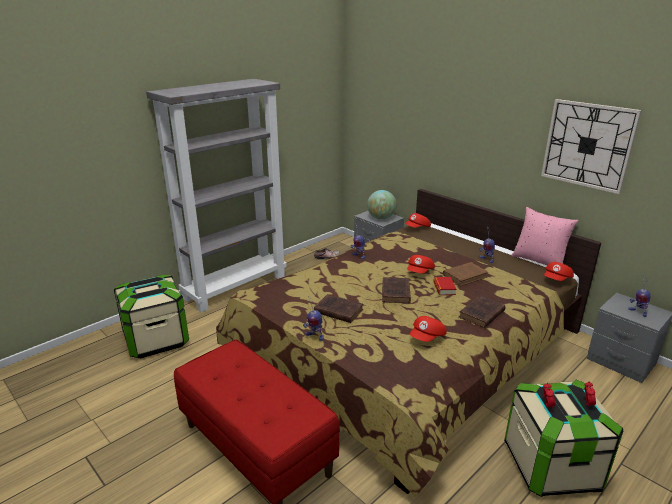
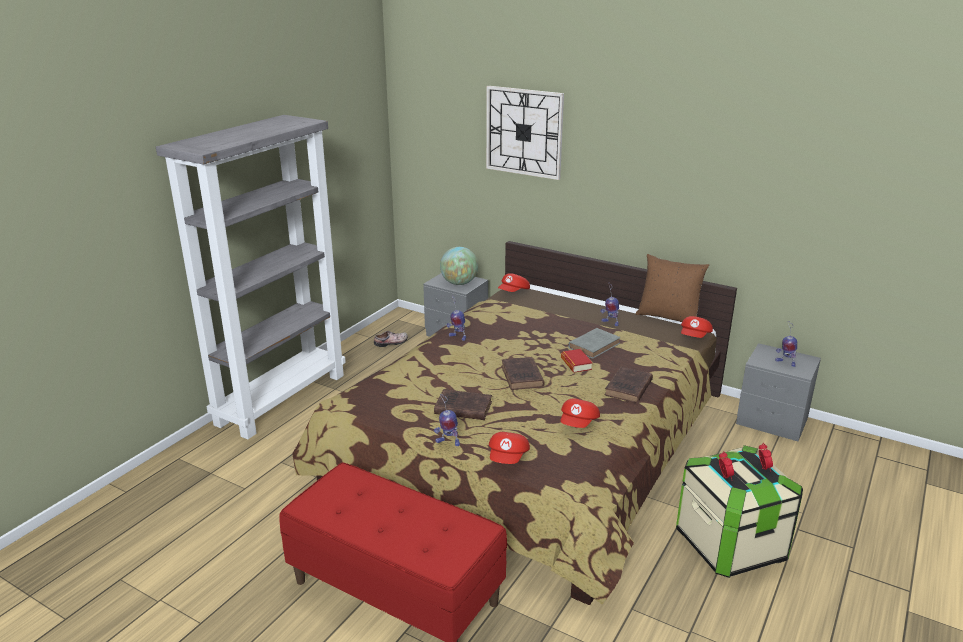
camera: 15 degrees left, 0 degrees up
storage box [114,275,189,358] -> none
red cap [407,255,435,273] -> red cap moved to [489,432,530,464]
brown book [443,262,488,286] -> grey book [568,328,621,359]
pink pillow [511,207,579,265] -> brown pillow [636,254,709,322]
wall clock [541,99,642,194] -> wall clock moved to [486,86,564,180]

